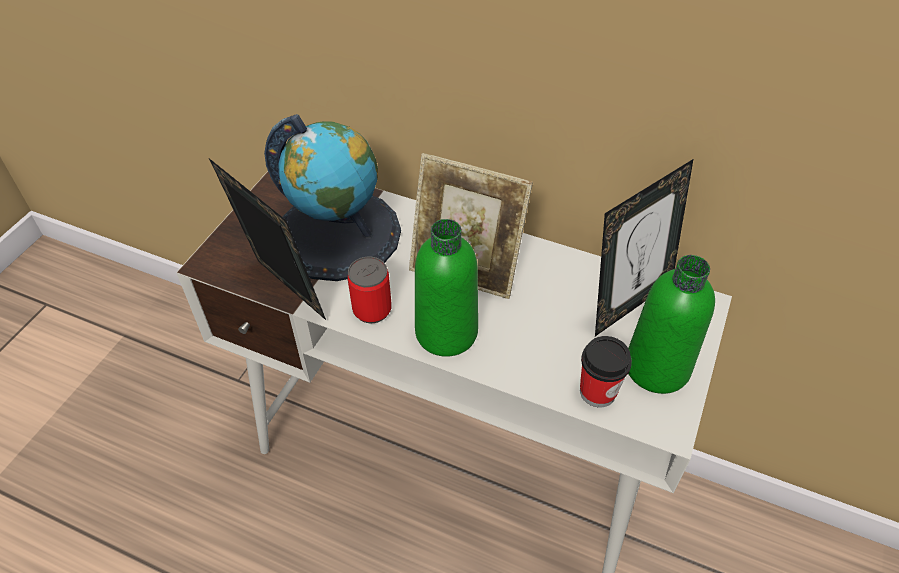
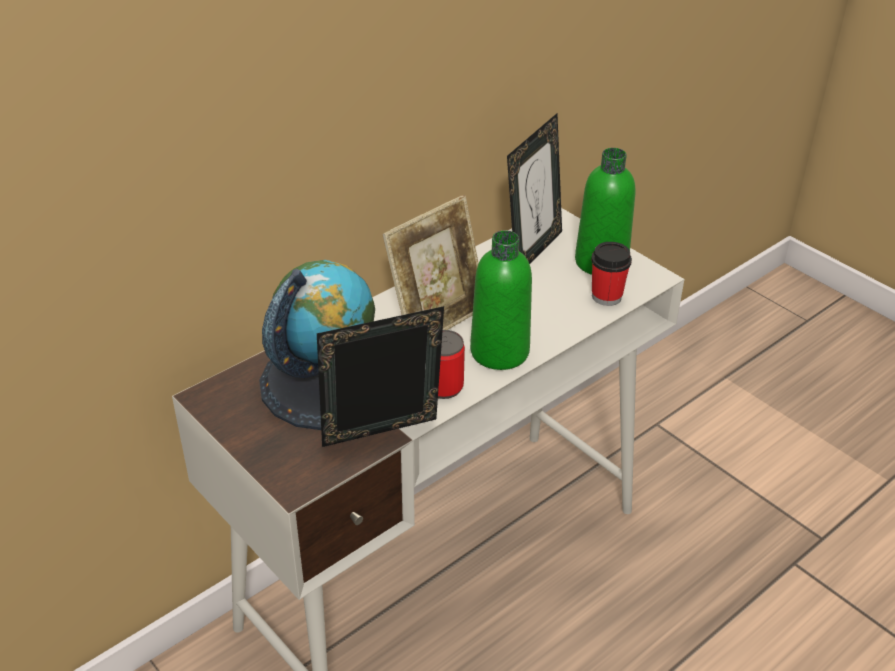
camera: 65 degrees left, 10 degrees down
picture frame [595,159,693,336] -> picture frame turned 45 degrees clockwise [507,114,562,264]

